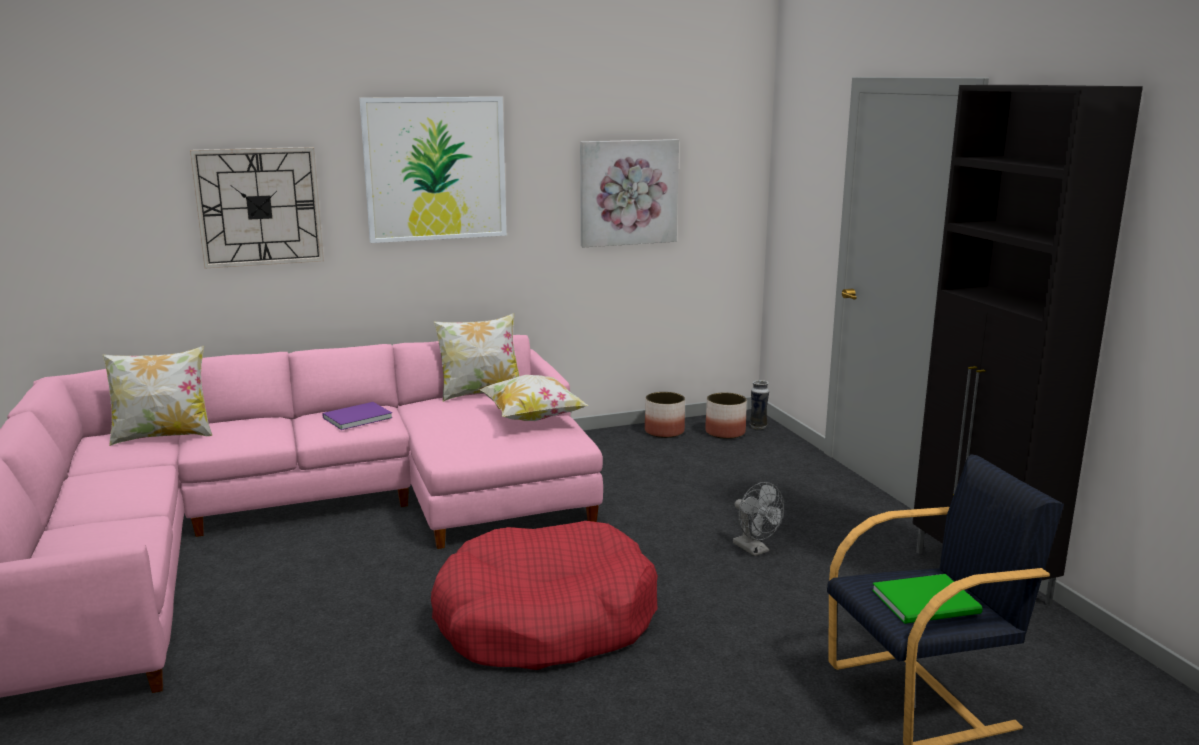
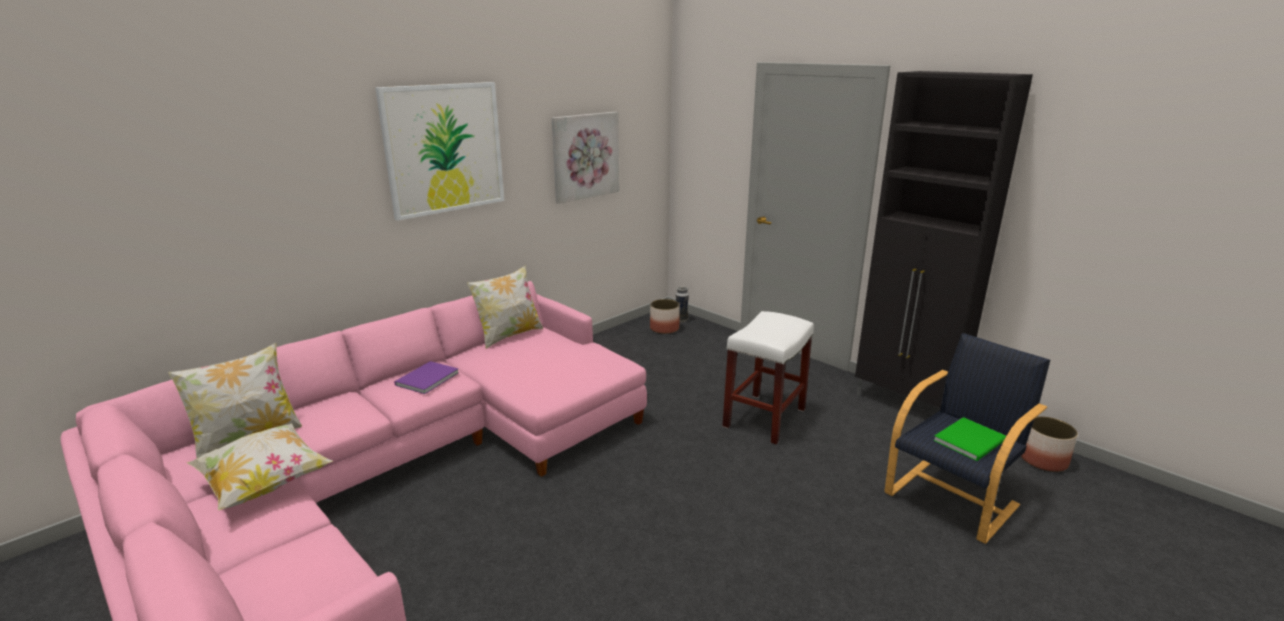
camera: 25 degrees left, 5 degrees up
wall clock [190,147,324,268] -> none
red dog bed [431,521,658,670] -> none
pillow [479,375,589,421] -> pillow moved to [187,423,333,510]
planter [645,392,685,438] -> planter moved to [1021,416,1078,472]
grey fan [733,482,784,556] -> white stool [722,311,814,445]

